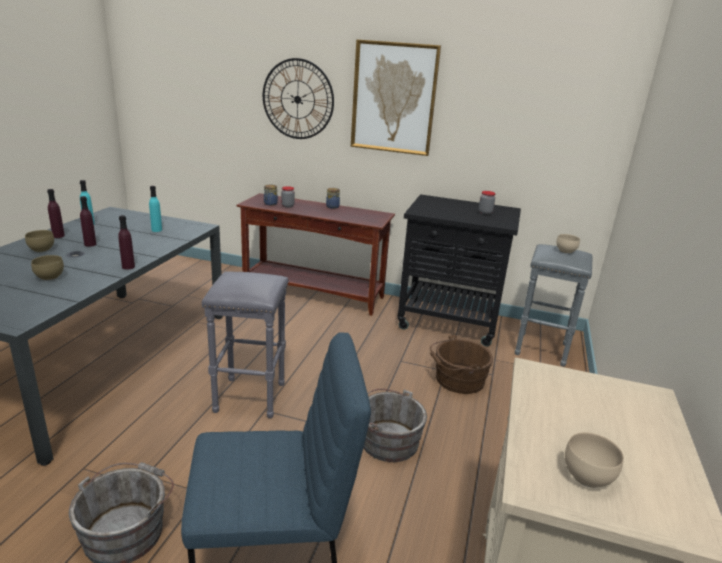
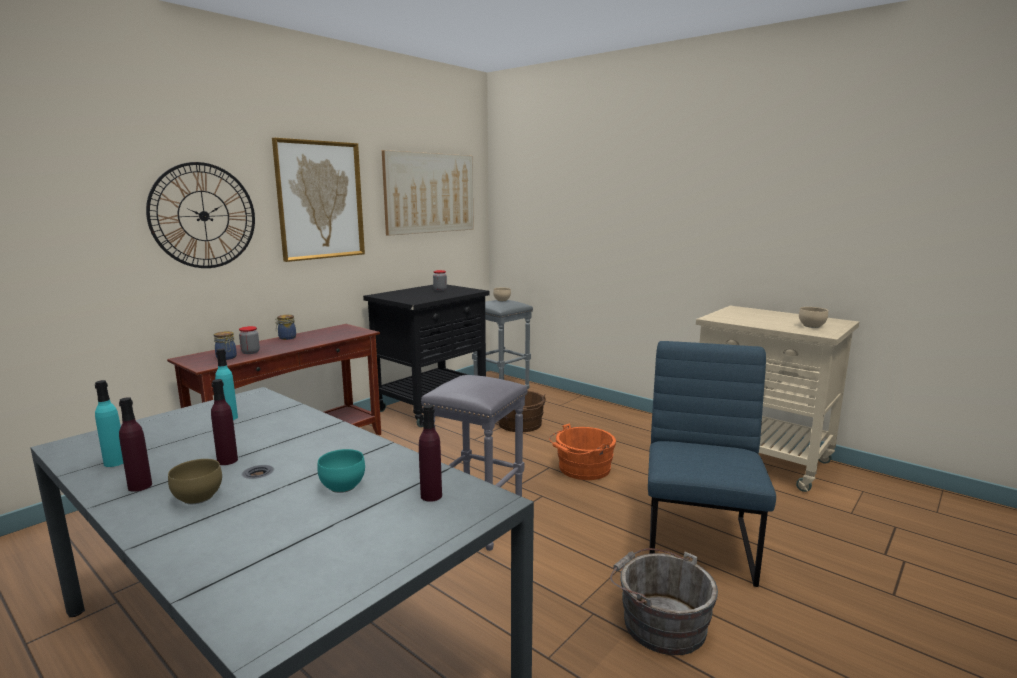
camera: 65 degrees left, 10 degrees down
brown bowl [31,255,64,280] -> turquoise bowl [317,449,365,493]
purple bottle [118,215,135,270] -> purple bottle moved to [419,404,442,502]
grey bucket [363,389,427,462] -> orange bucket [549,423,616,480]
none -> picture [382,150,474,236]

